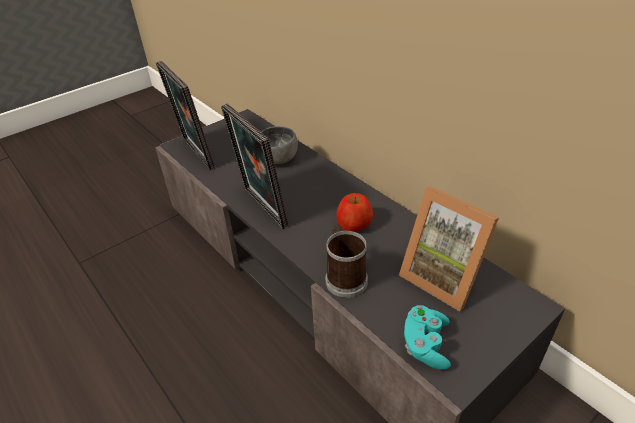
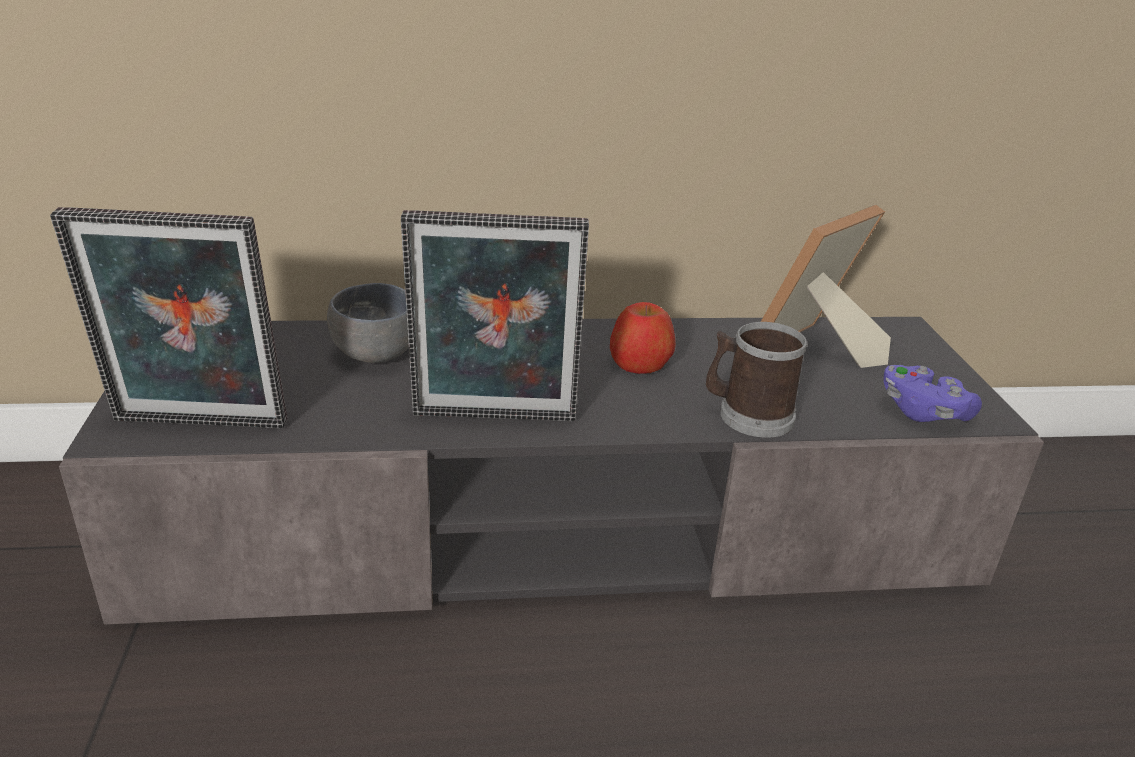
camera: 60 degrees left, 10 degrees down
picture frame [399,186,499,311] -> picture frame turned 150 degrees clockwise [761,205,891,368]
turquoise game controller [404,305,451,370] -> purple game controller [884,365,982,422]

